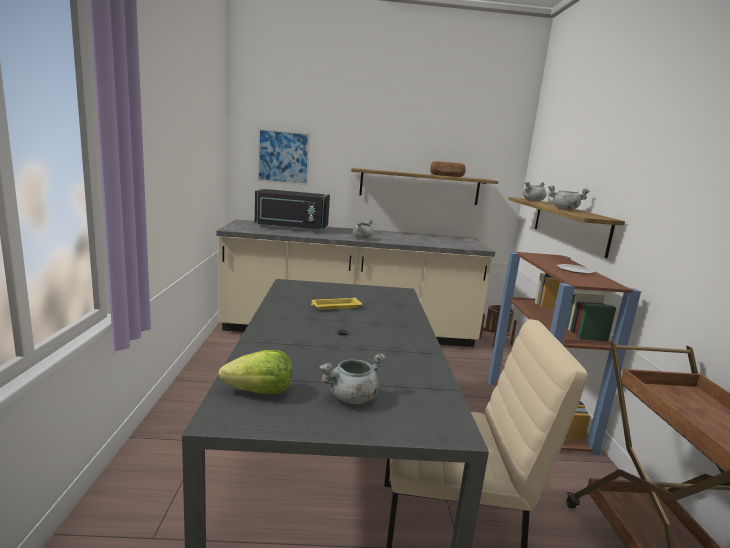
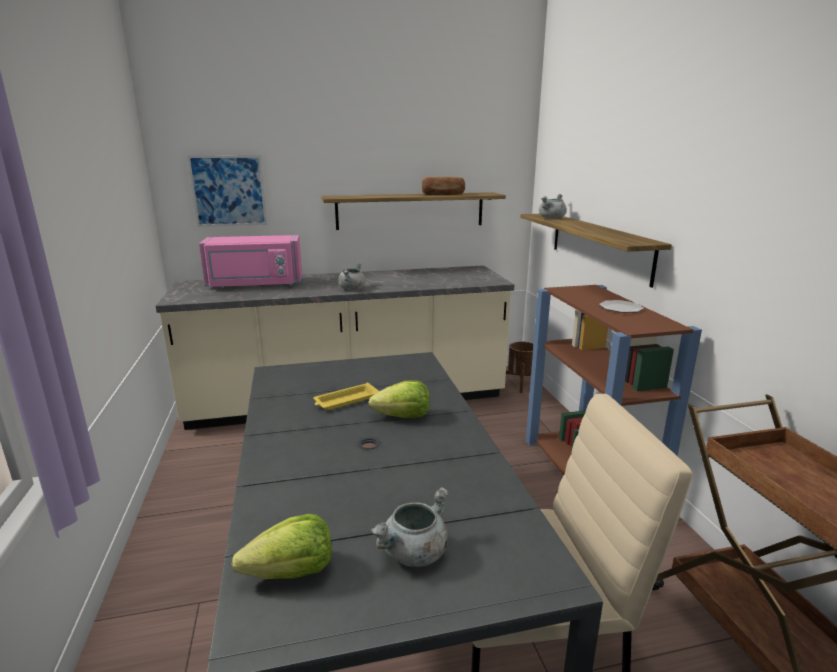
camera: 10 degrees left, 5 degrees up
black microwave [255,189,330,231] -> pink microwave [199,235,302,288]
grey cooking pot [548,185,590,210] -> none
none -> lettuce [368,380,430,418]

